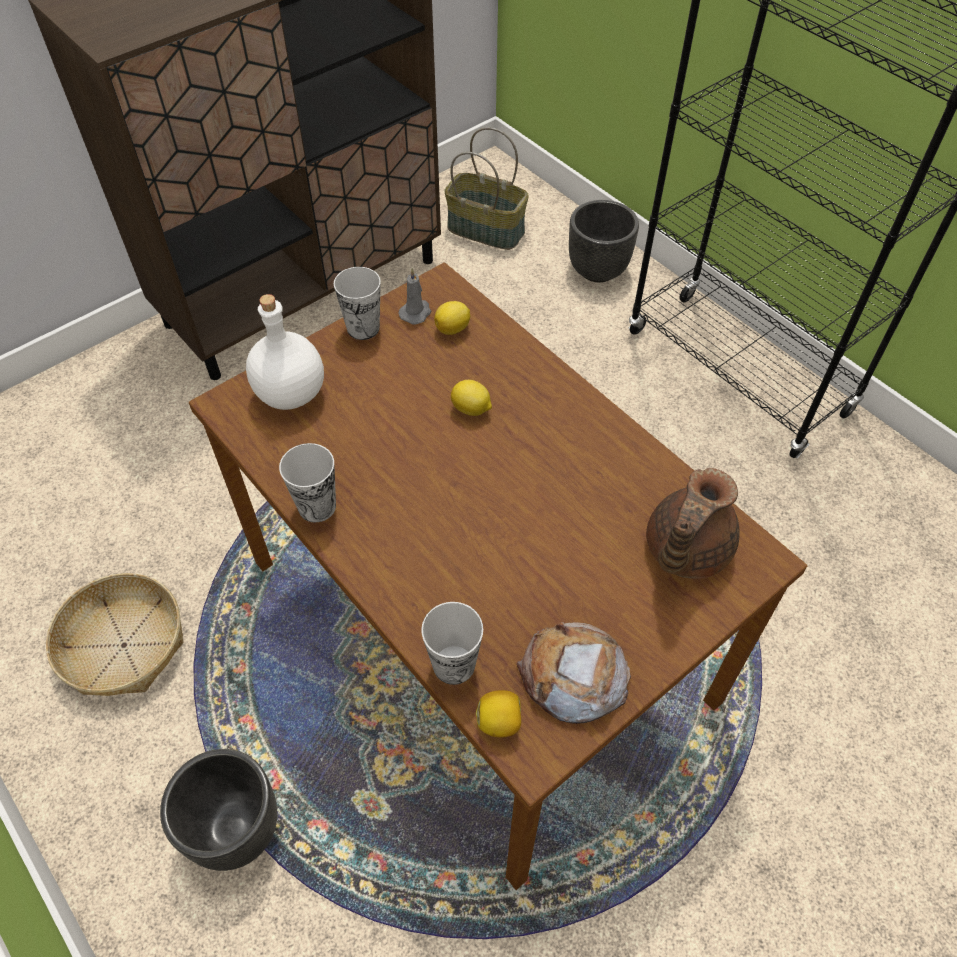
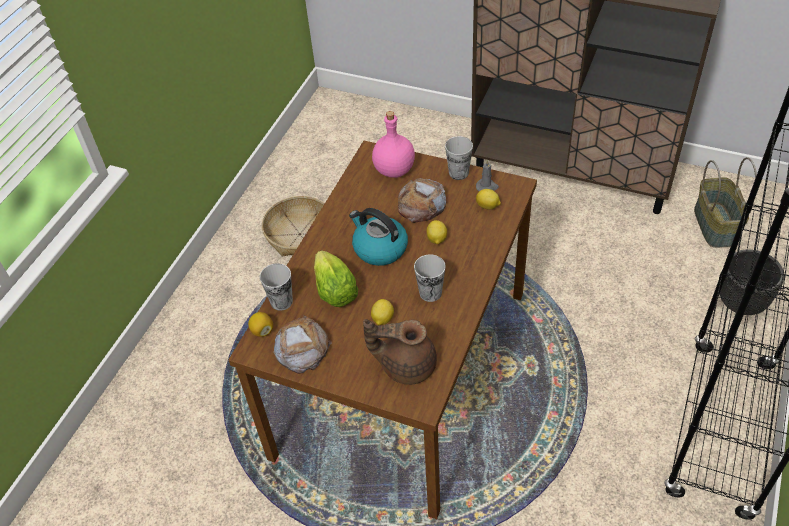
camera: 65 degrees right, 5 degrees down
black planter [160,749,277,871] -> none
white bottle [246,294,324,410] -> pink bottle [372,111,415,178]
cup [279,443,336,522] -> cup moved to [414,254,446,302]
none -> lettuce [314,250,358,307]
none -> kettle [349,208,408,266]
none -> lemon [371,299,394,326]
none -> bread [398,178,446,223]

